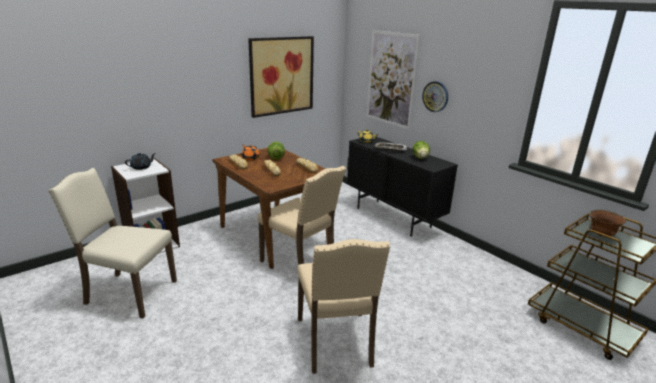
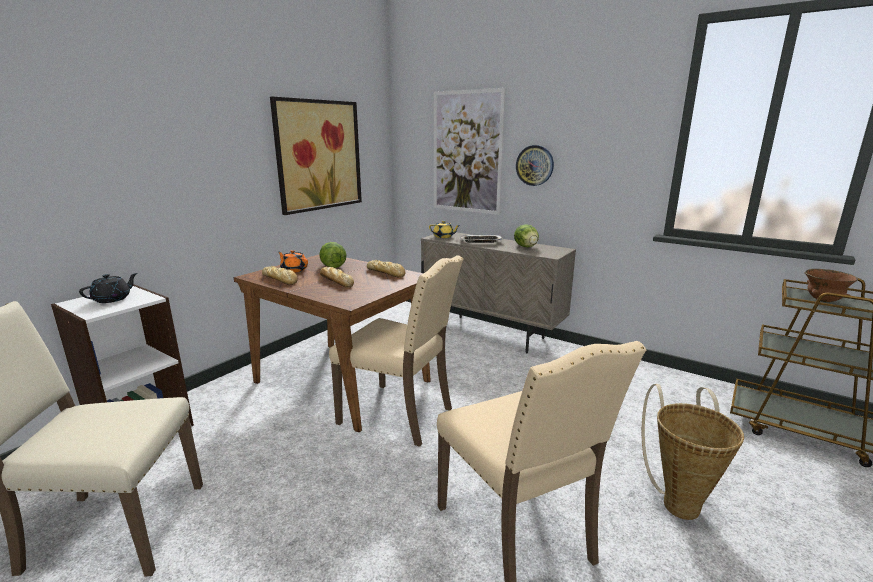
camera: 15 degrees left, 5 degrees down
black cabinet [347,136,458,237] -> beige cabinet [421,232,576,353]
none -> basket [642,384,744,520]

